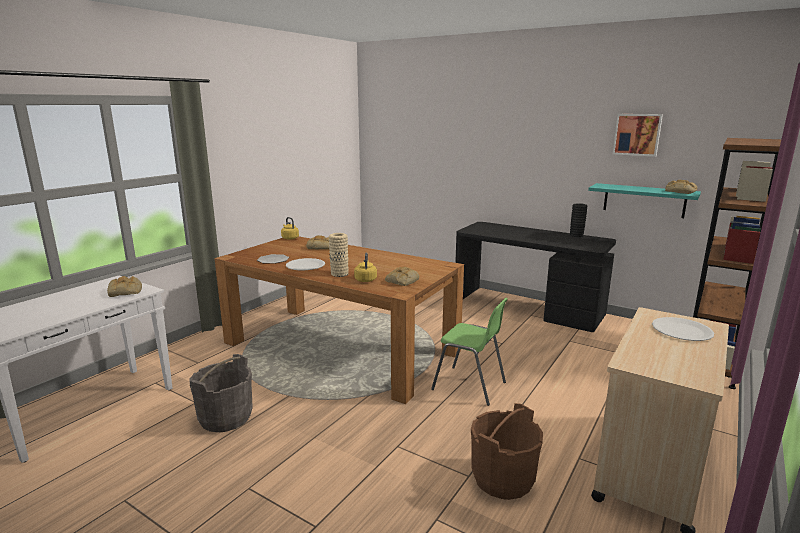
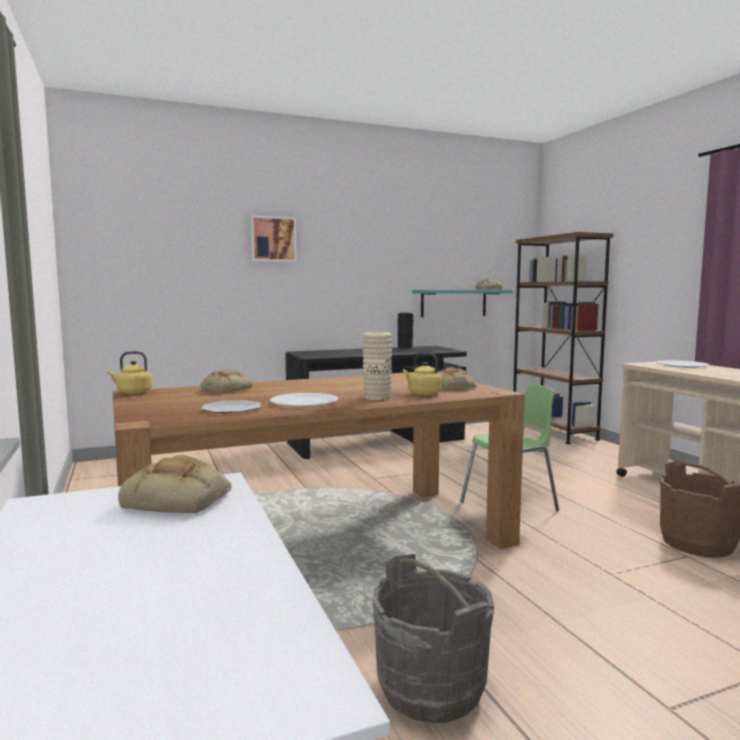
camera: 55 degrees left, 10 degrees down
picture [613,114,663,157] -> picture moved to [250,215,297,262]

